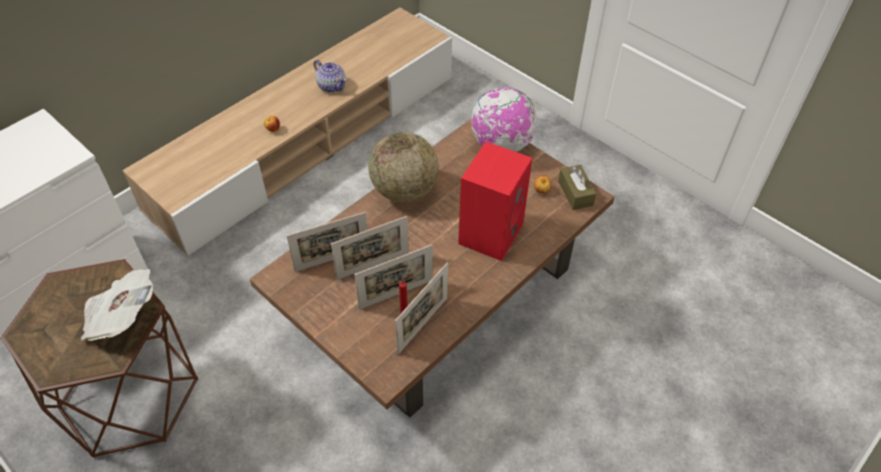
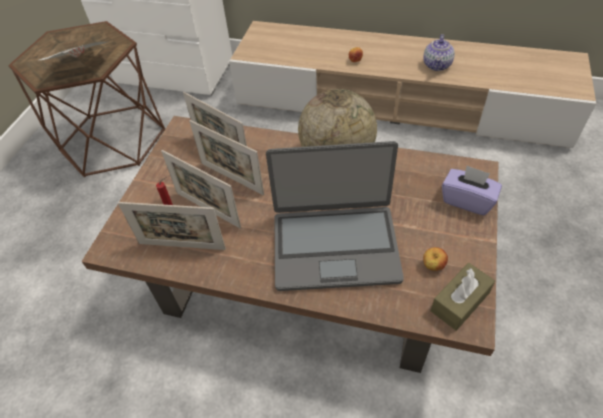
camera: 65 degrees right, 0 degrees up
red speaker [458,142,532,261] -> laptop [266,141,404,291]
globe [471,87,537,152] -> purple tissue box [442,165,502,216]

